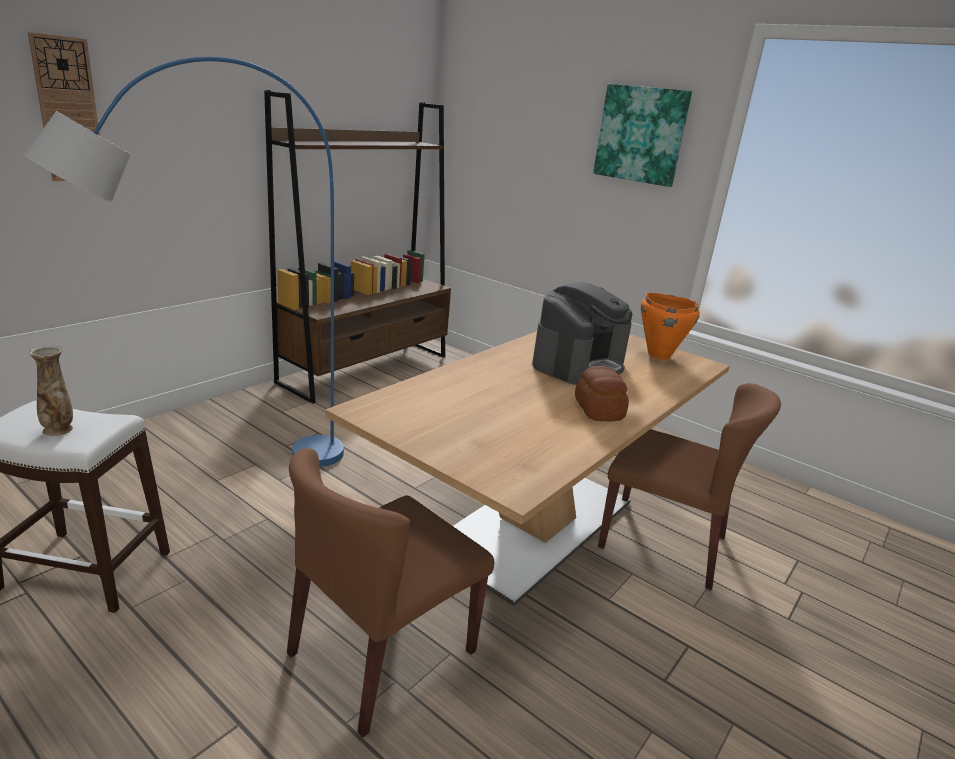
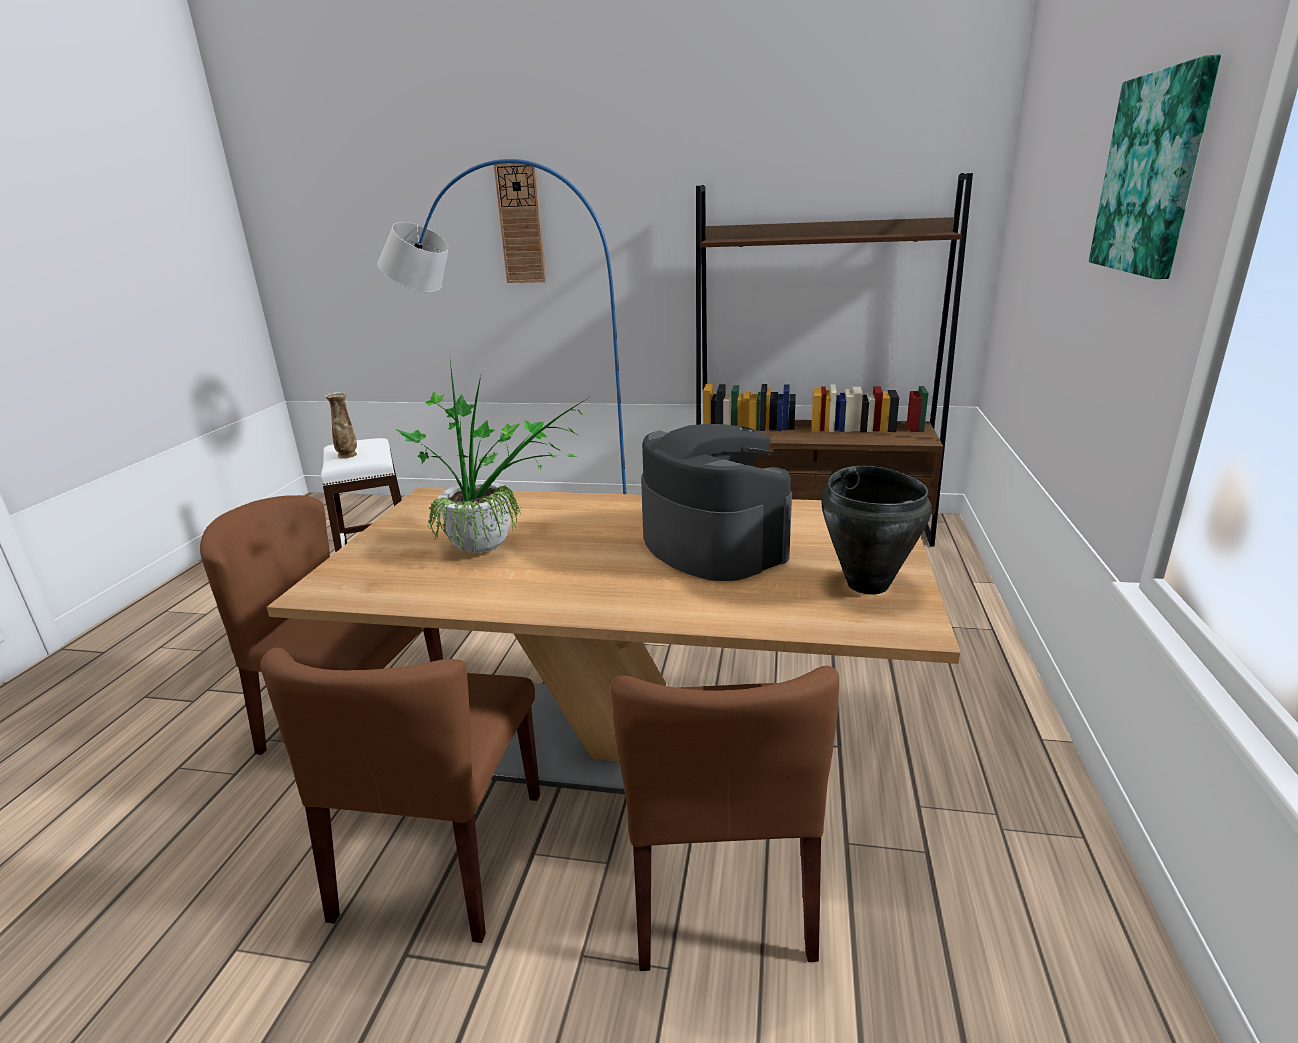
camera: 65 degrees right, 0 degrees up
coffee machine [532,281,632,385] -> coffee machine turned 135 degrees counterclockwise [641,424,792,581]
bread [575,366,629,422] -> none
orange cooking pot [641,293,700,360] -> black cooking pot [821,466,932,594]
none -> brown chair [260,647,540,943]
none -> potted plant [396,361,586,553]

